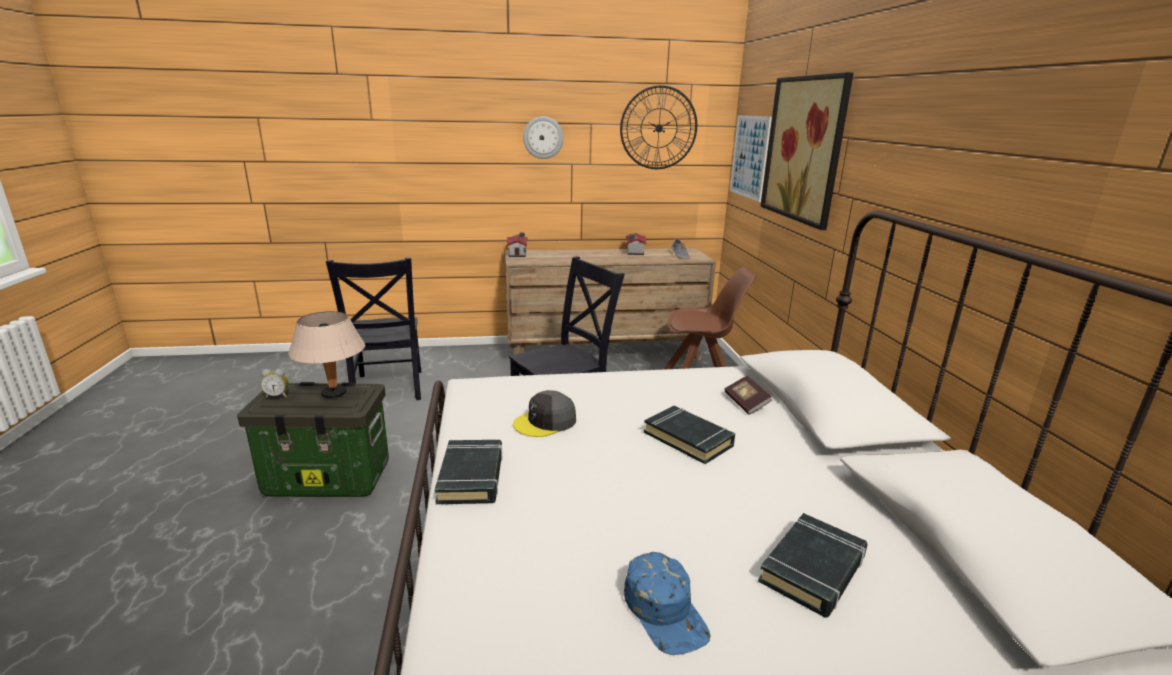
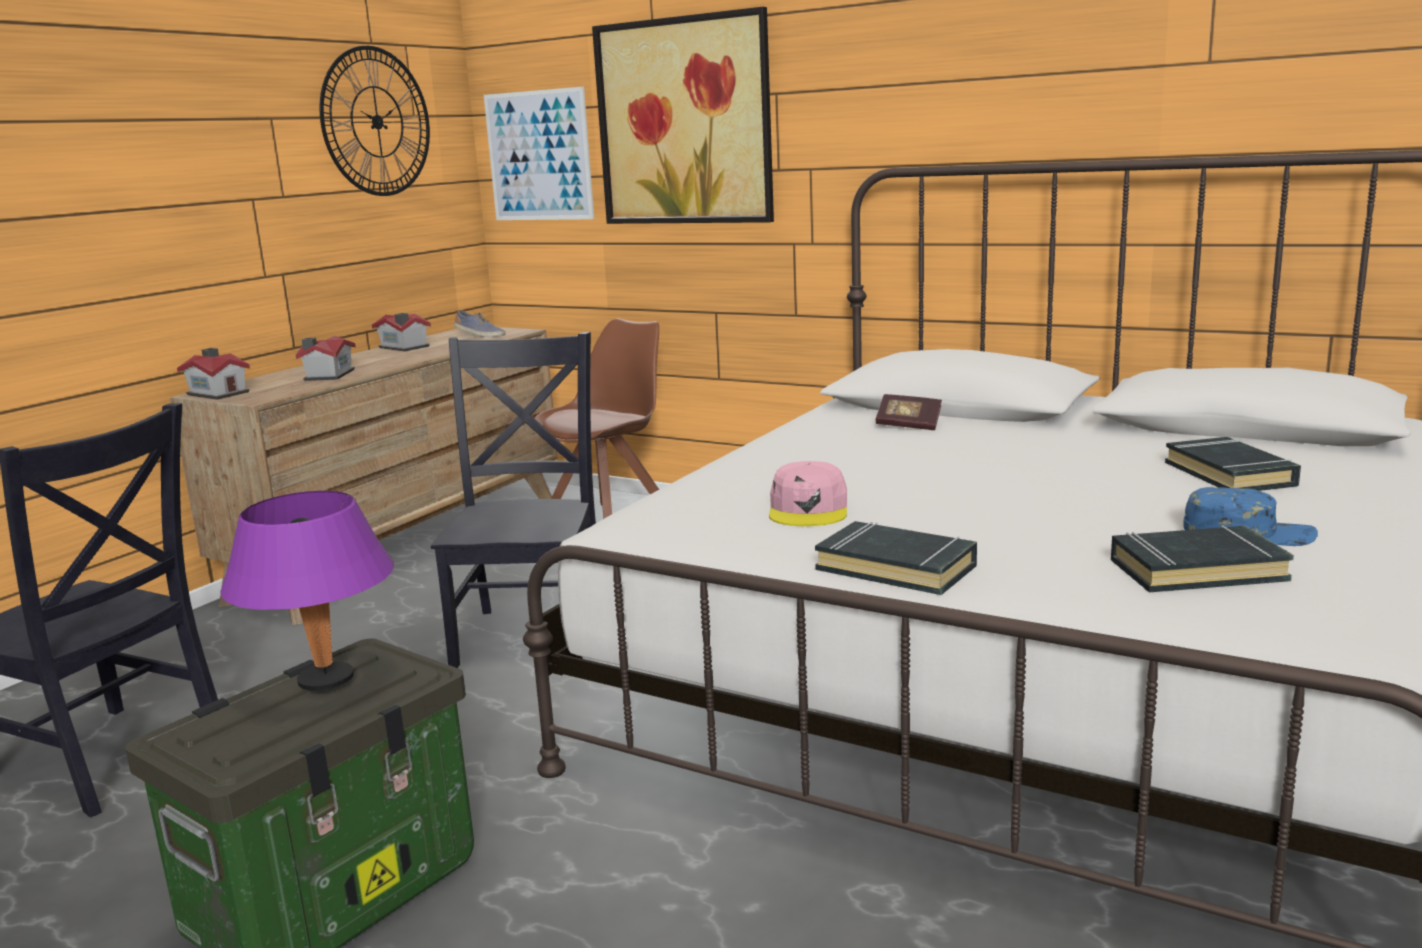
camera: 50 degrees left, 5 degrees down
alarm clock [261,369,289,398] -> none
beige table lamp [288,311,365,398] -> purple table lamp [220,491,394,691]
grey cap [513,390,576,437] -> pink cap [769,461,847,526]
wall clock [523,116,564,159] -> none
black book [644,406,735,464] -> black book moved to [1111,525,1294,592]
none -> toy house [296,336,356,381]

